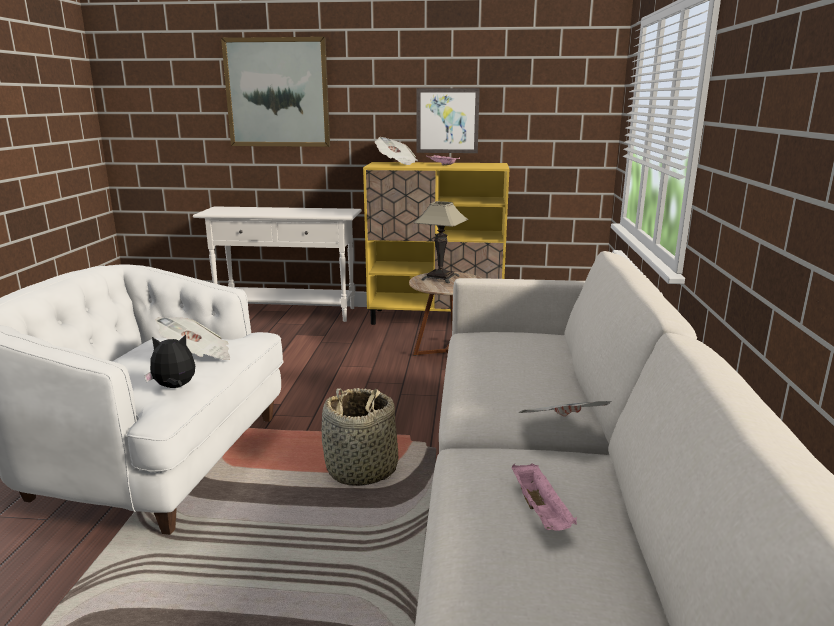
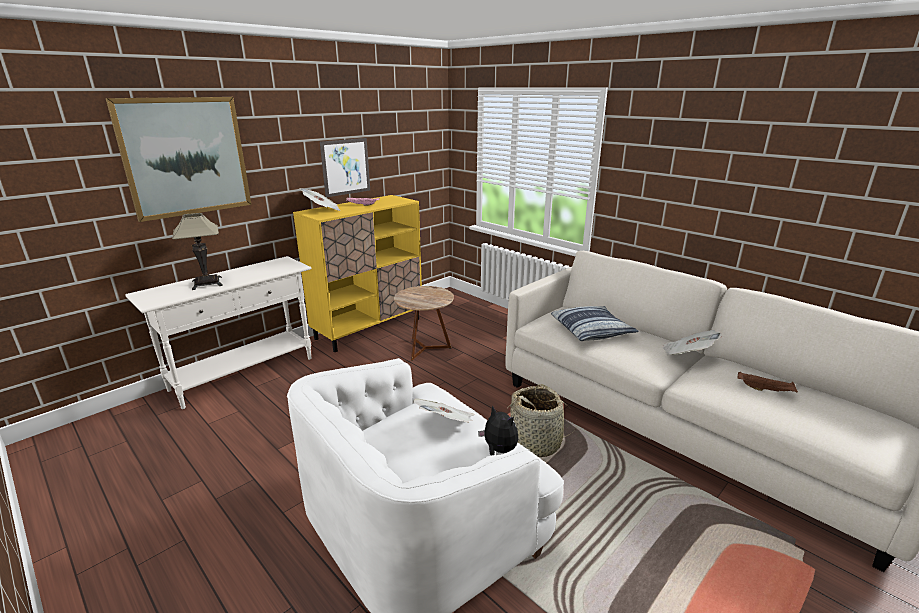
camera: 50 degrees left, 5 degrees up
plush toy [144,335,195,388] -> plush toy turned 105 degrees clockwise [478,405,518,455]
table lamp [413,201,468,284] -> table lamp moved to [172,213,223,290]
pink tray [511,463,577,531] -> brown tray [738,372,798,393]
none -> pillow [551,306,639,341]

